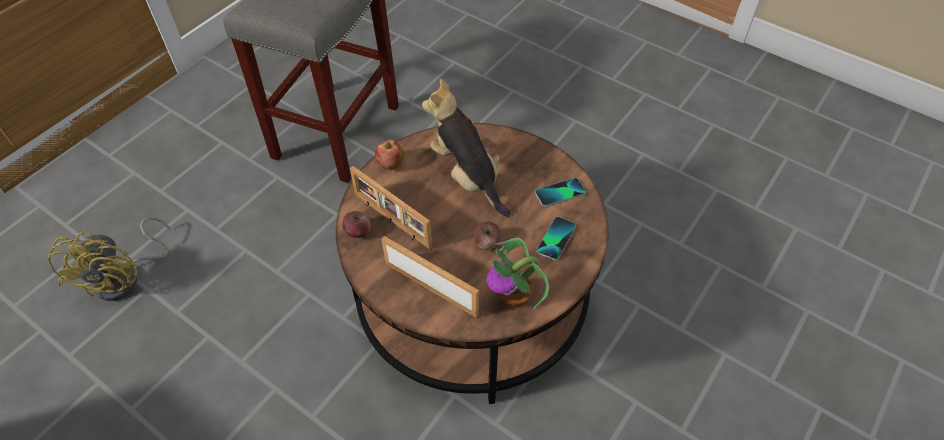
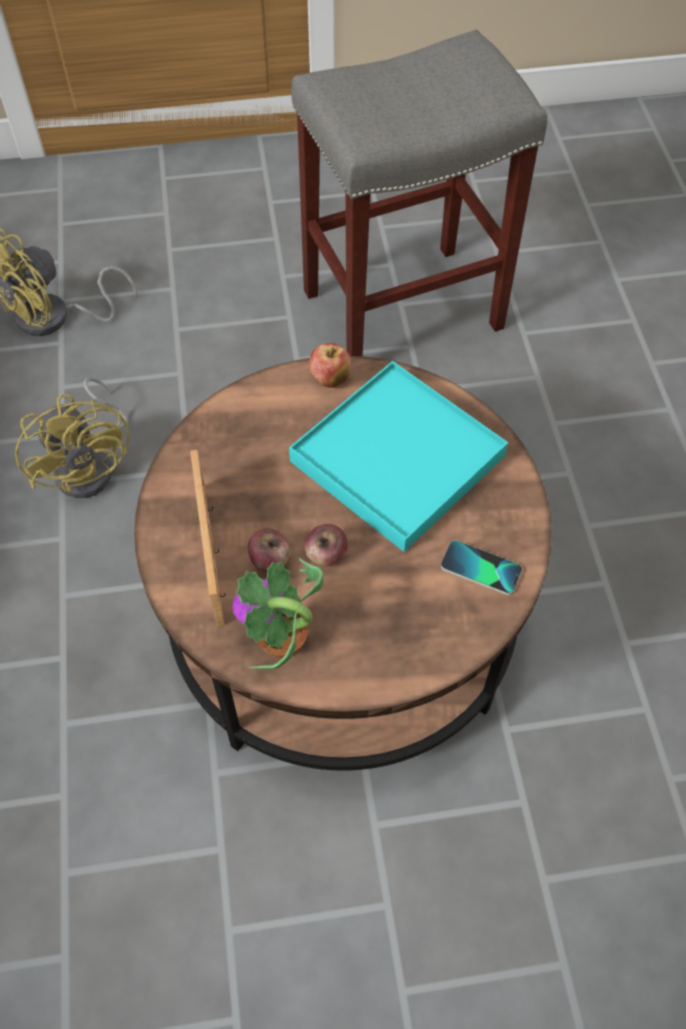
camera: 45 degrees right, 5 degrees up
apple [342,211,371,238] -> apple moved to [248,528,290,572]
picture frame [350,166,432,249] -> none
plush toy [422,79,510,217] -> turquoise tray [289,361,508,552]
phone [537,217,576,260] -> none
none -> yellow fan [15,377,130,498]

